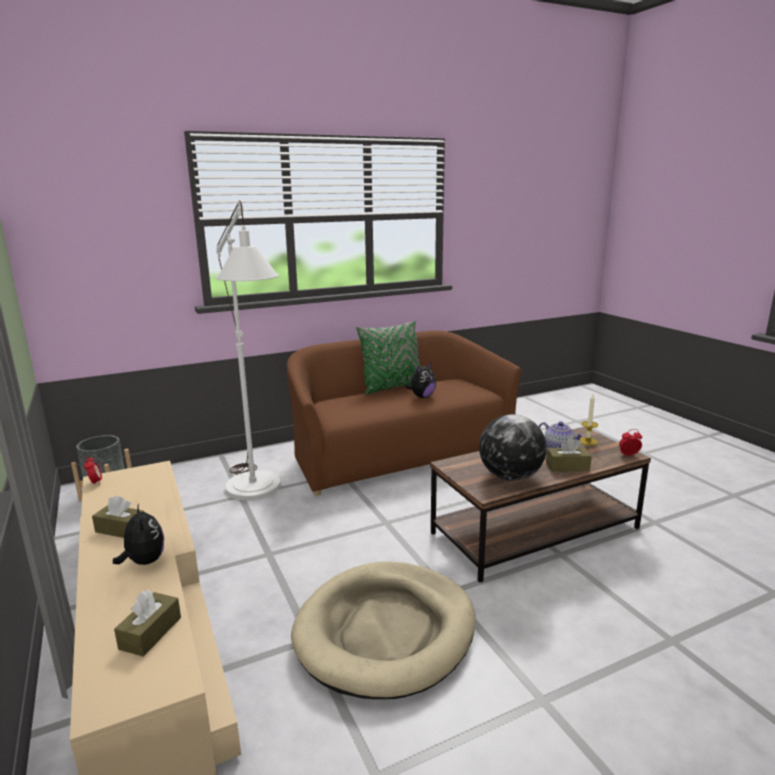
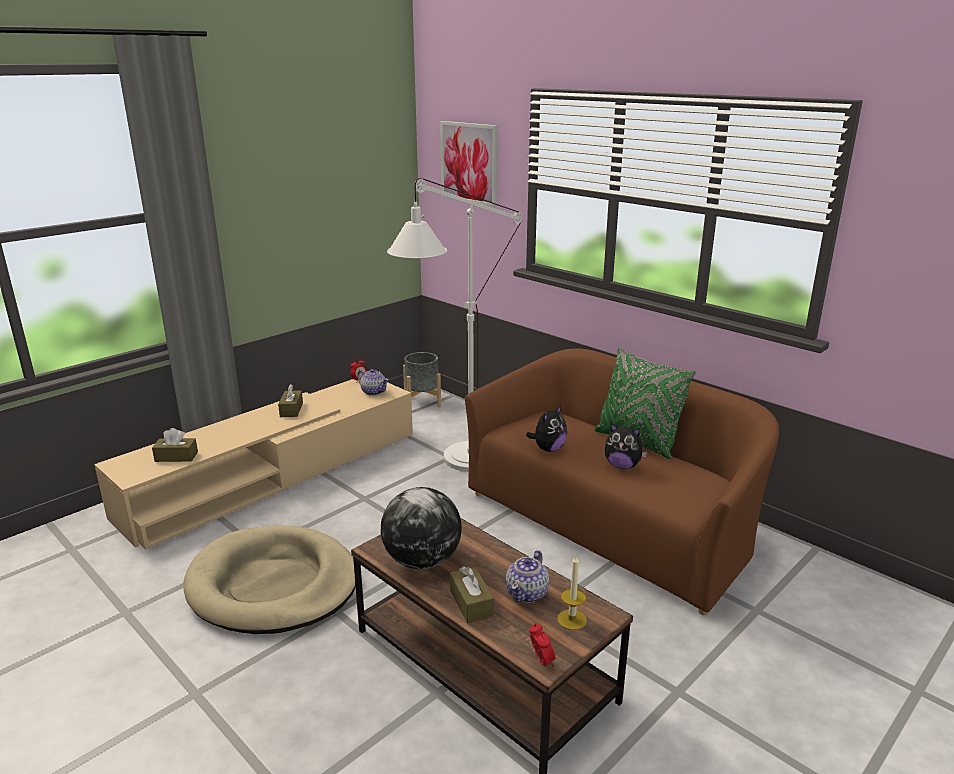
camera: 70 degrees right, 5 degrees up
plush toy [113,503,164,565] -> plush toy moved to [526,405,567,452]
none -> teapot [357,369,389,396]
none -> picture [440,121,498,207]

